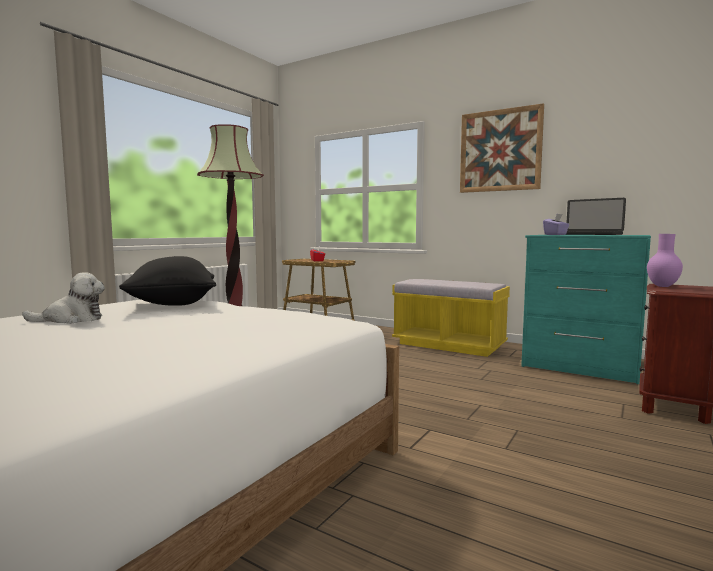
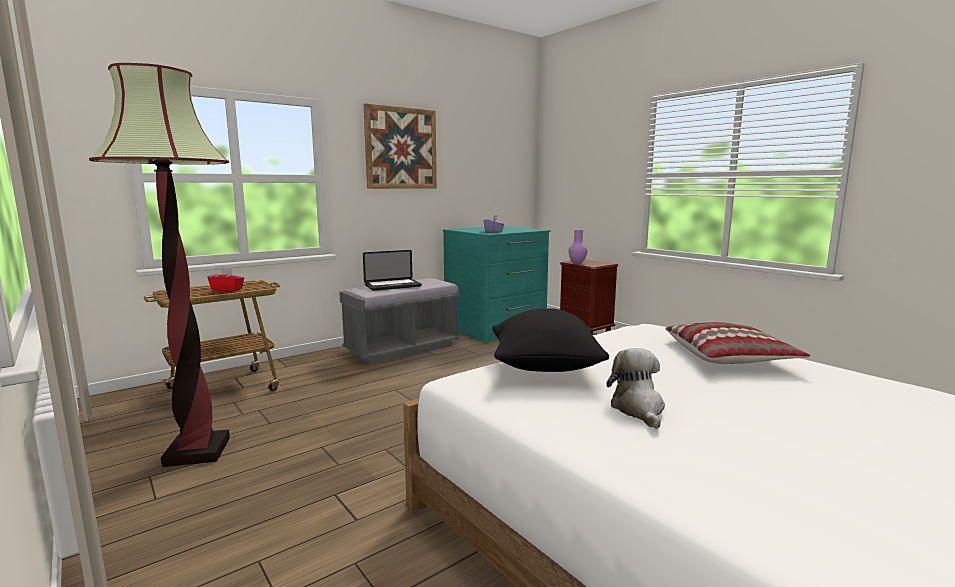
camera: 70 degrees left, 5 degrees up
yellow bench [392,279,510,357] -> grey bench [339,278,460,364]
laptop [566,198,626,235] -> laptop moved to [363,250,422,291]
none -> pillow [666,322,810,364]

